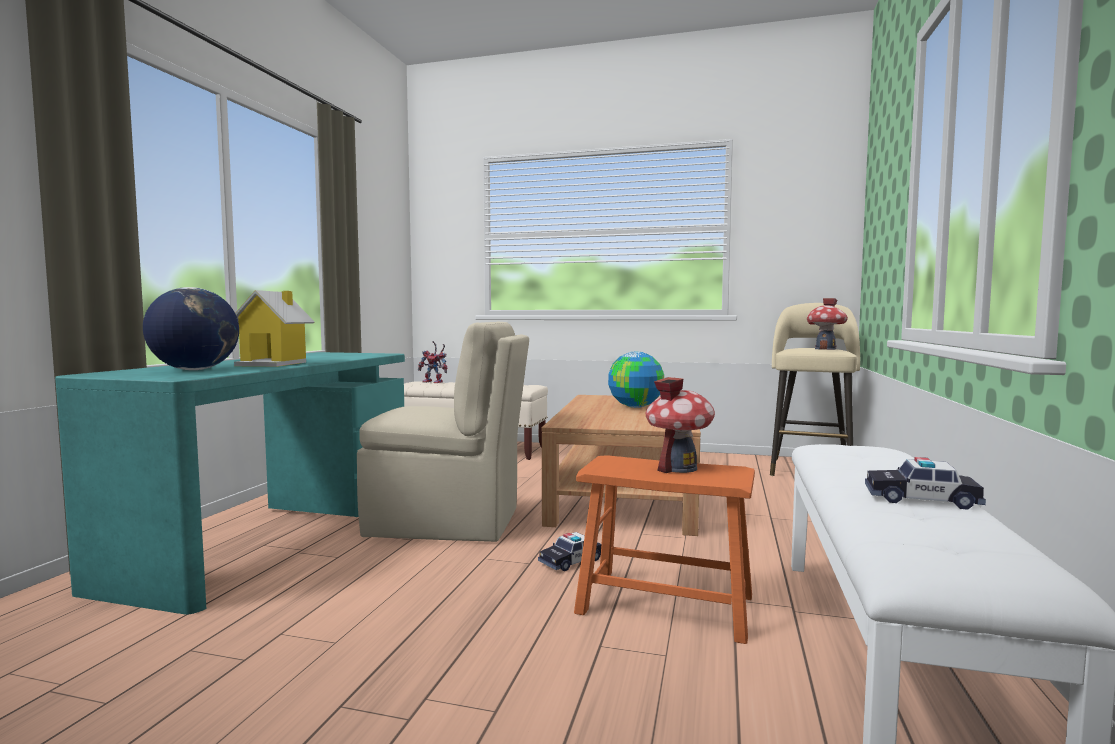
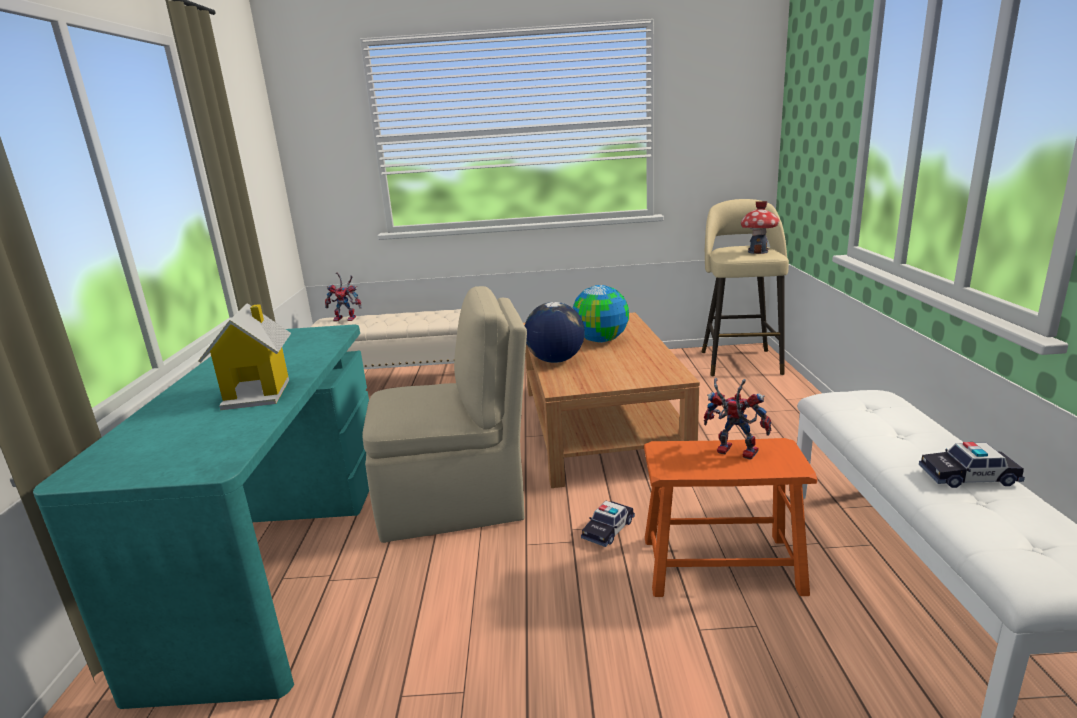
camera: 15 degrees left, 15 degrees up
globe [143,287,239,370] -> globe moved to [525,302,585,363]
toy house [646,377,715,473] -> toy robot [704,378,771,460]

